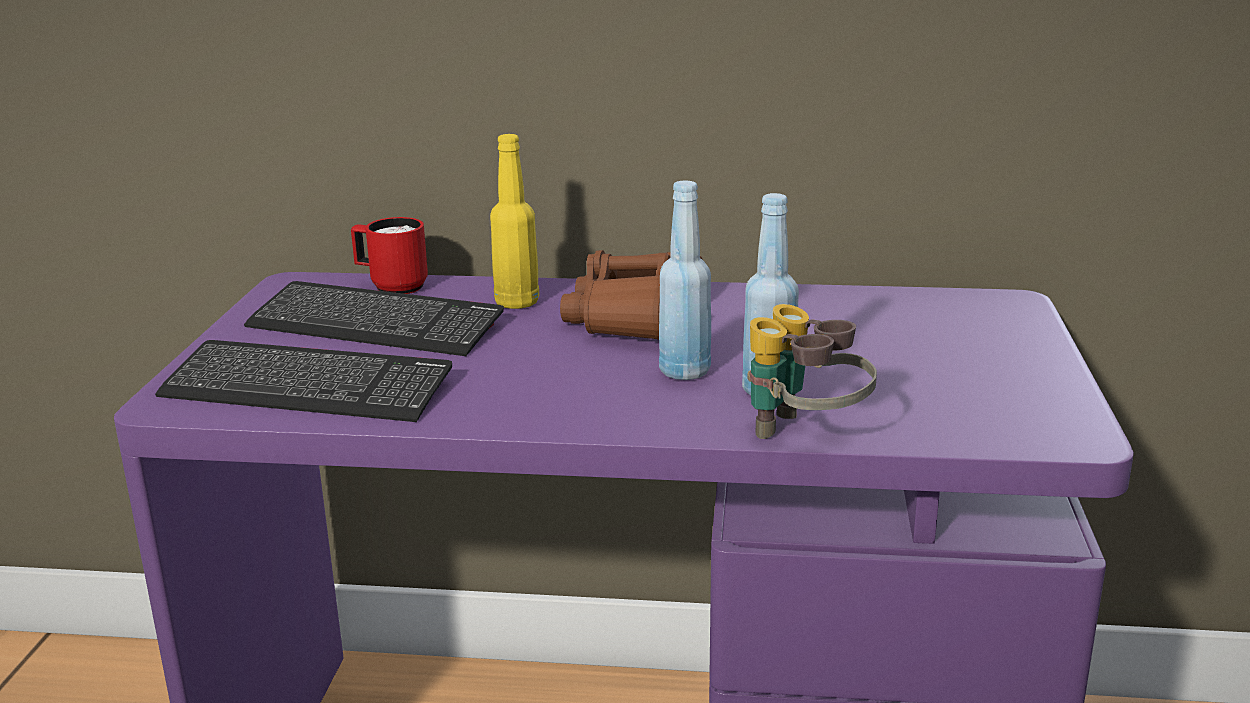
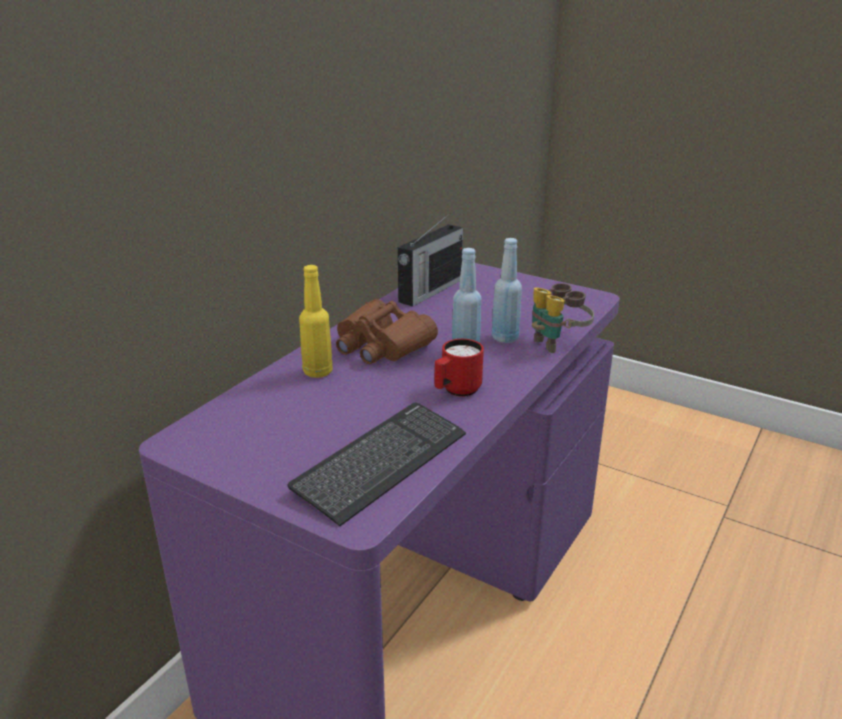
camera: 65 degrees left, 5 degrees up
keyboard [244,281,504,356] -> none
red mug [351,217,428,294] -> red mug moved to [435,339,484,397]
none -> radio [398,213,463,307]

